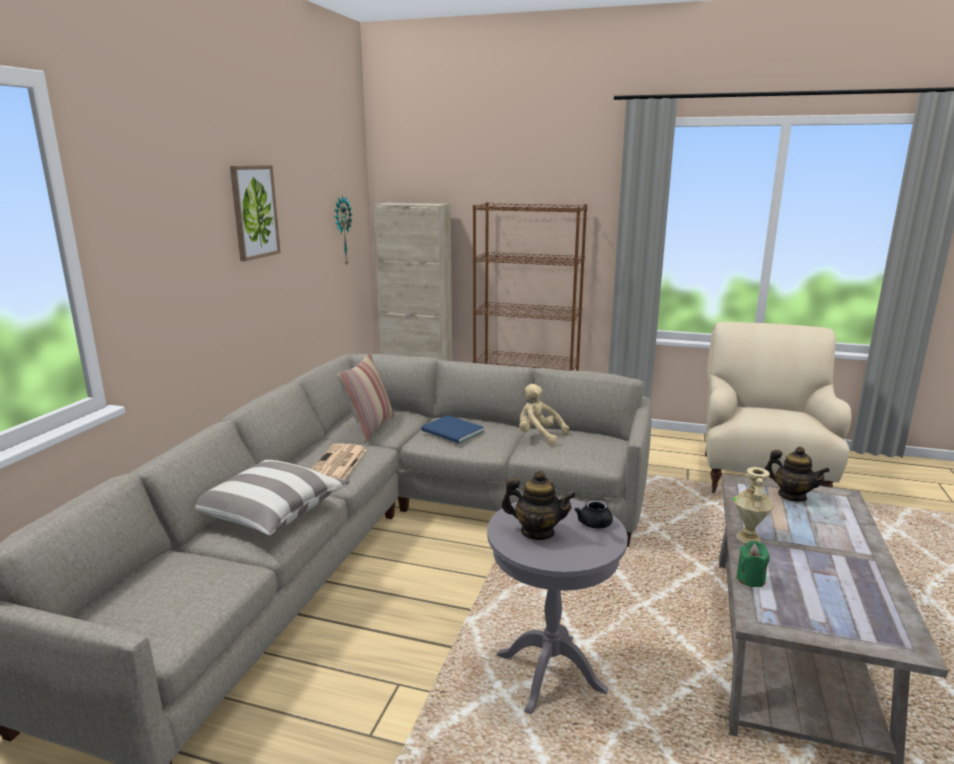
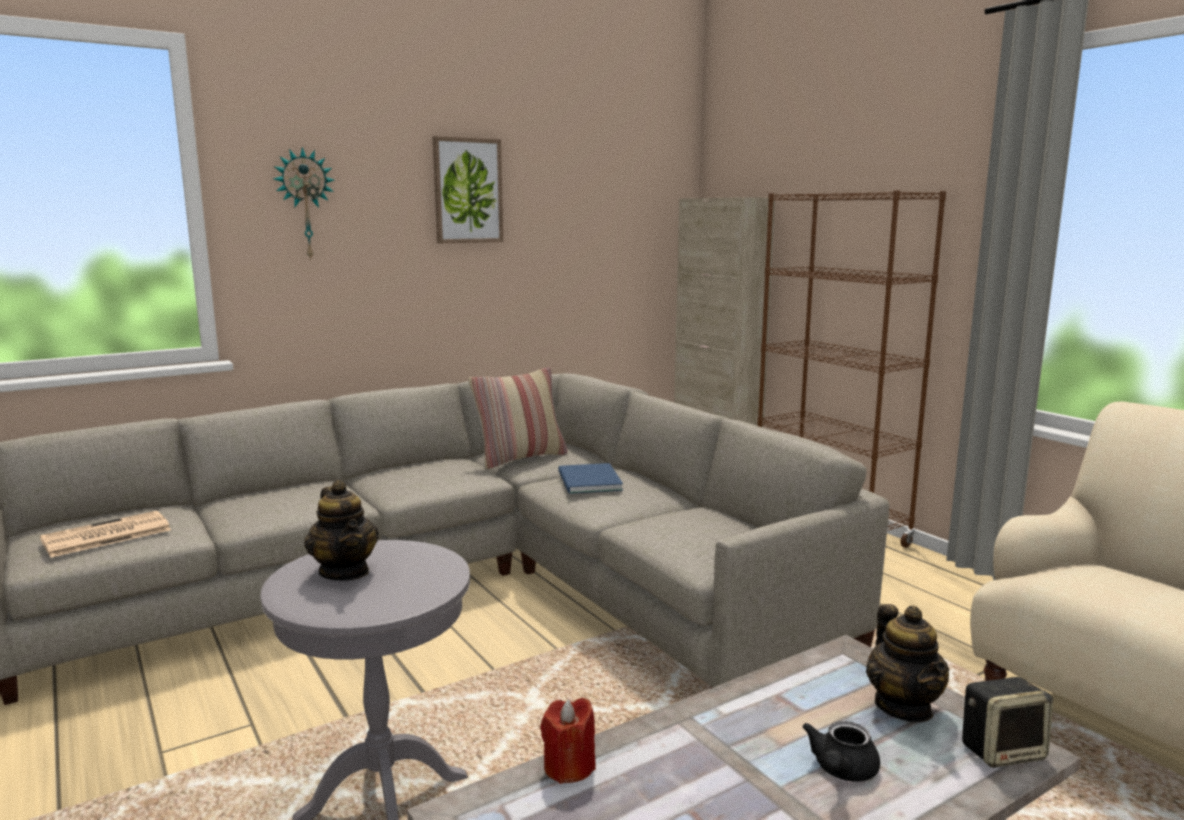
camera: 40 degrees right, 5 degrees down
pillow [195,459,349,535] -> none
newspaper [311,444,367,480] -> newspaper moved to [40,511,171,558]
wall clock [334,195,352,265] -> wall clock moved to [273,147,334,261]
beige plush toy [519,384,569,445] -> none
black teapot [574,499,613,528] -> black teapot moved to [802,721,880,782]
beige vase [734,467,774,543] -> none
green candle [736,541,770,587] -> red candle [540,698,596,784]
none -> speaker [962,677,1053,768]

